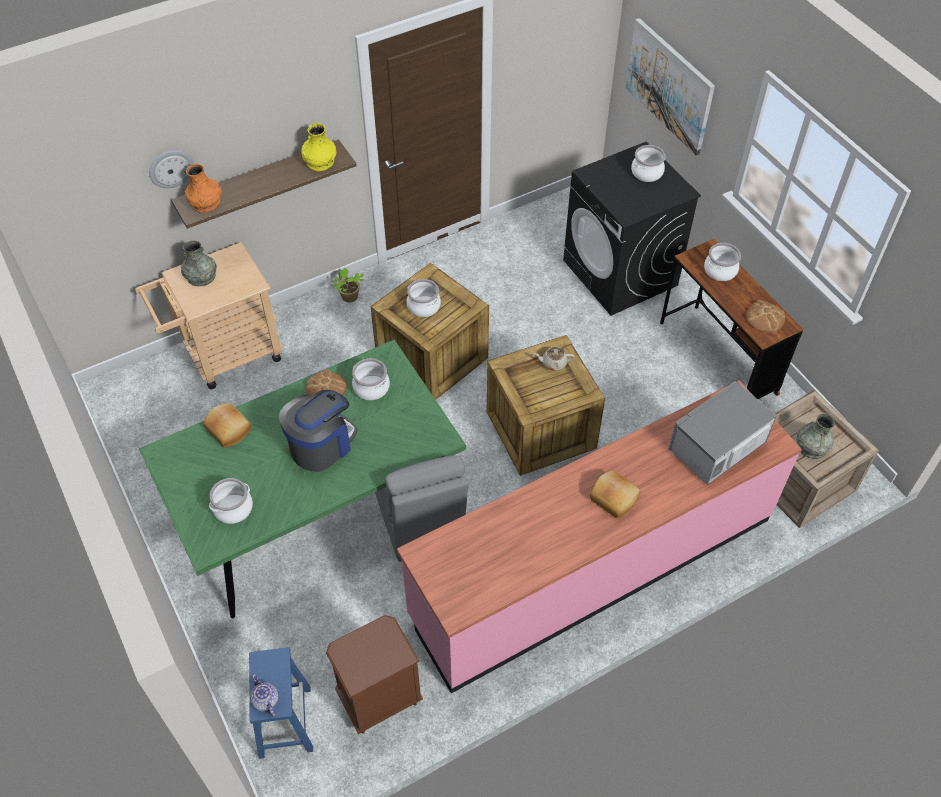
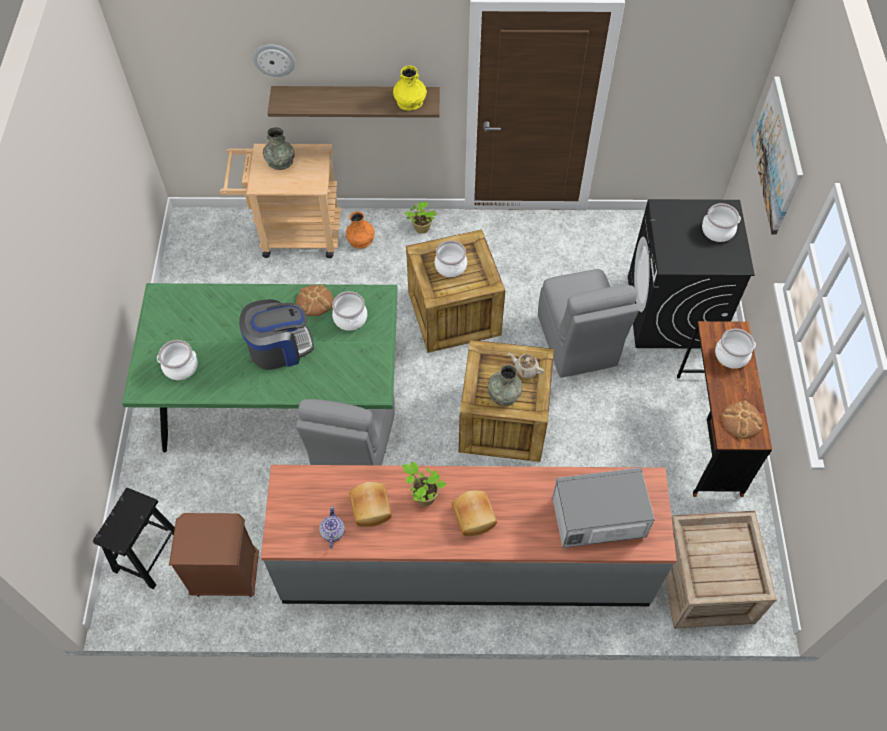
camera: 30 degrees right, 5 degrees up
orange vase [185,164,222,213] -> orange vase moved to [346,211,375,249]
bread [203,403,251,448] -> bread moved to [349,482,392,527]
blue stool [249,647,313,759] -> black stool [93,488,175,589]
teapot [250,674,279,717] -> teapot moved to [319,506,345,549]
pink counter [397,380,802,693] -> grey counter [261,465,677,606]
grey vase [797,413,835,459] -> grey vase moved to [488,365,522,406]
none -> potted plant [402,461,446,506]
none -> grey chair [538,269,639,378]

